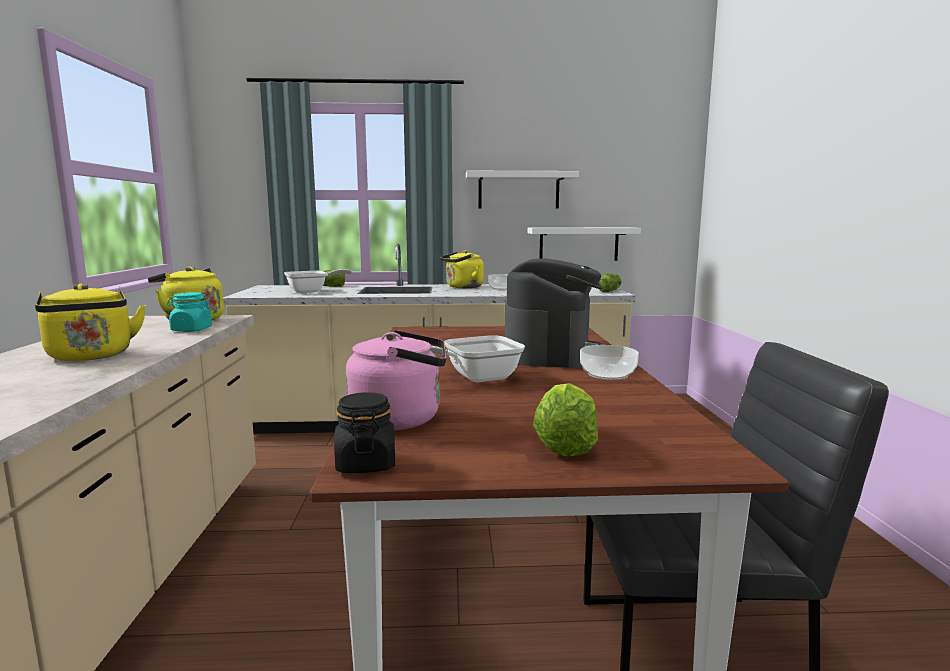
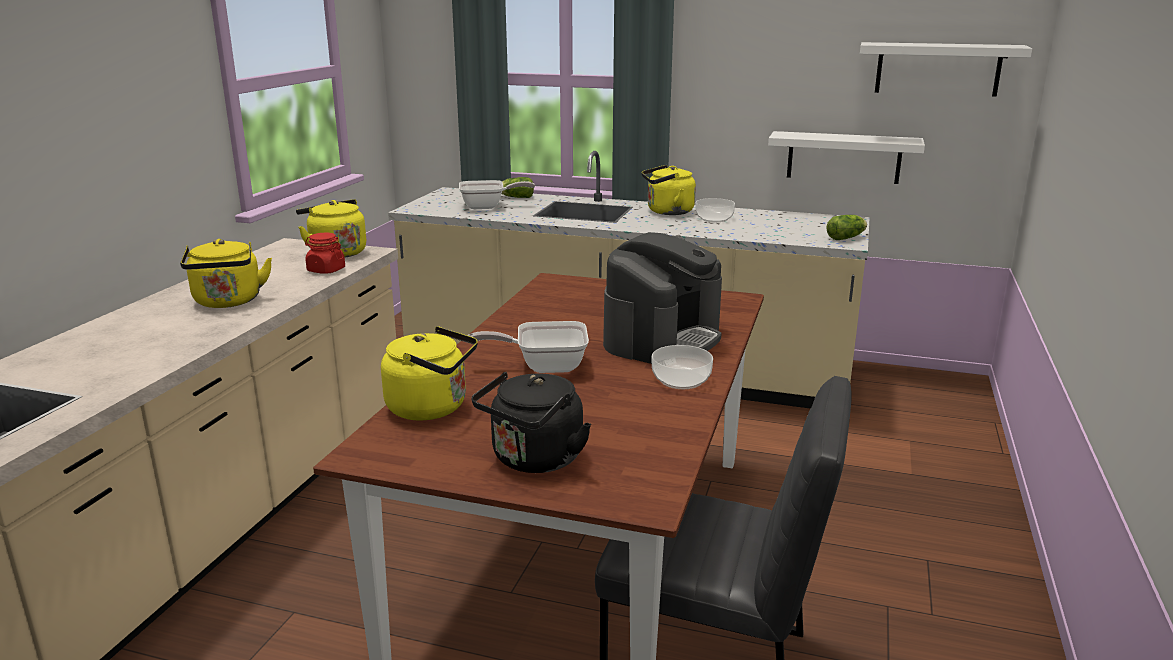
camera: 20 degrees right, 10 degrees up
turquoise jar [167,292,212,332] -> red jar [305,233,345,274]
black jar [334,392,395,473] -> none
pink kettle [346,330,447,430] -> yellow kettle [381,327,478,421]
white shelf [466,171,579,208] -> white shelf moved to [860,42,1032,97]
lettuce [533,383,598,456] -> black kettle [471,372,591,473]

